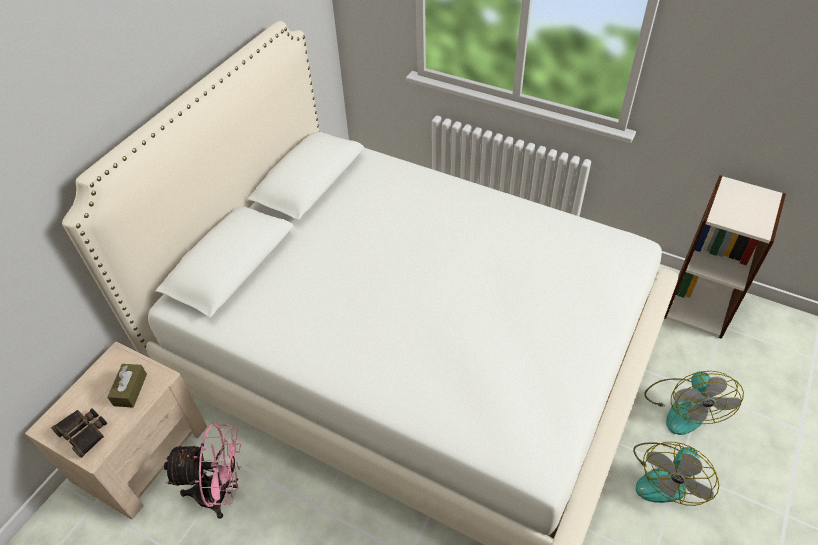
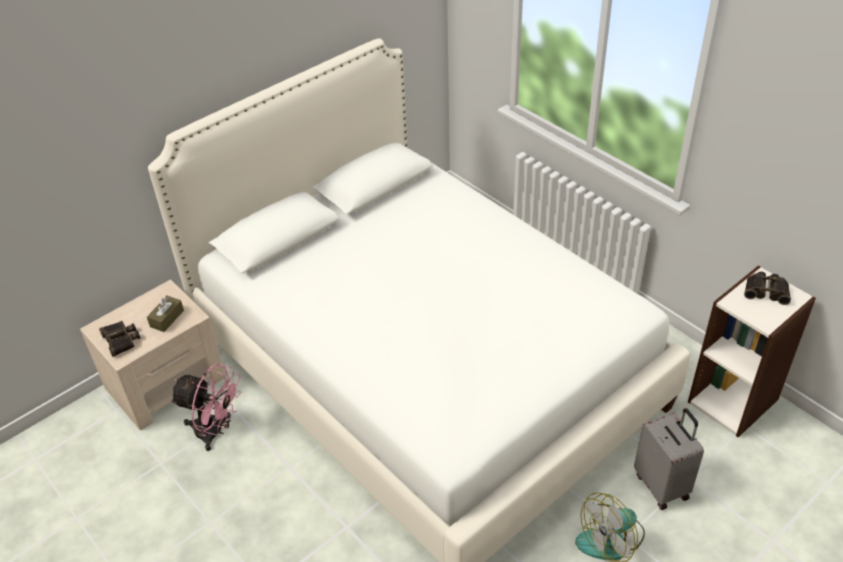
camera: 20 degrees right, 5 degrees down
fan [644,371,744,435] -> grey suitcase [634,408,704,510]
none -> binoculars [744,272,791,305]

